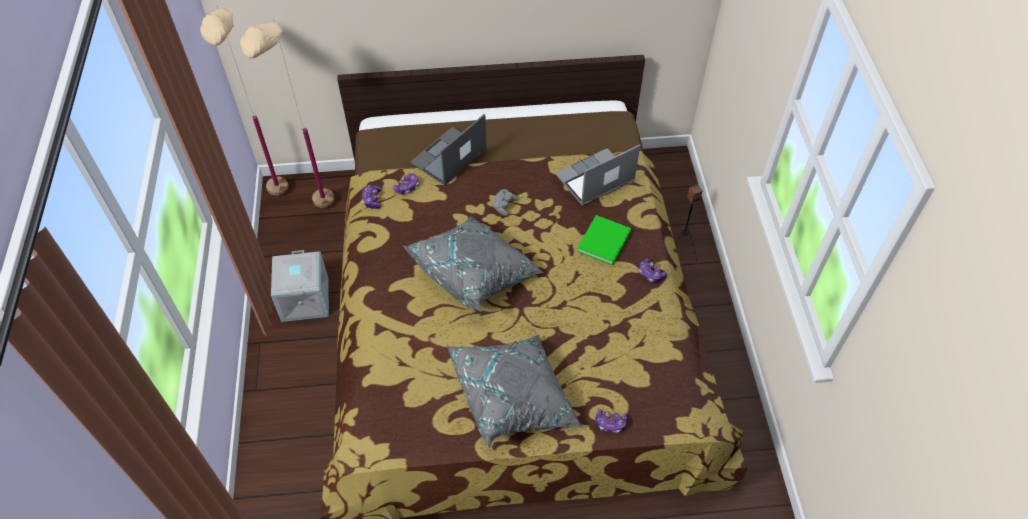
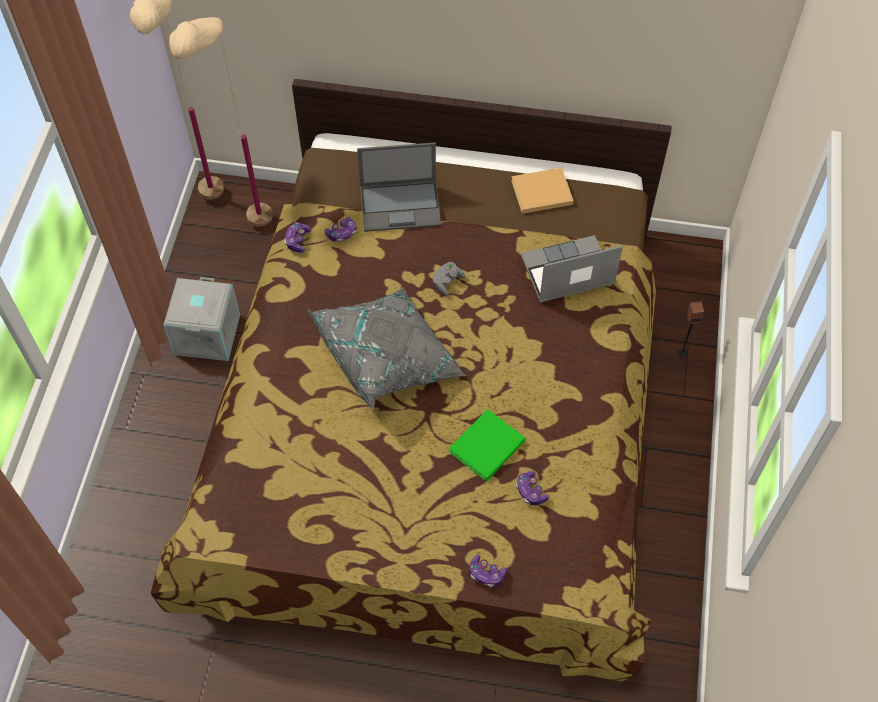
camera: 15 degrees right, 5 degrees up
laptop [410,114,487,185] -> laptop turned 150 degrees counterclockwise [357,142,441,232]
grey pillow [447,334,583,450] -> none
green book [577,215,631,265] -> green book moved to [449,409,525,482]
game controller [639,259,667,282] -> game controller moved to [516,471,549,505]
none -> beige book [511,168,574,214]

